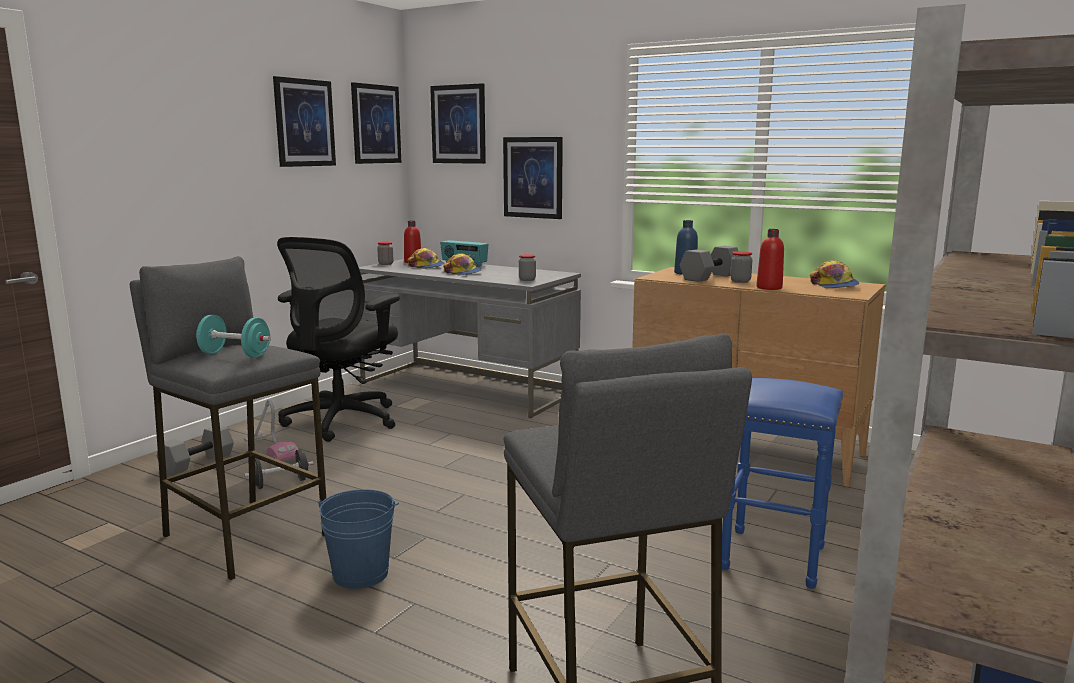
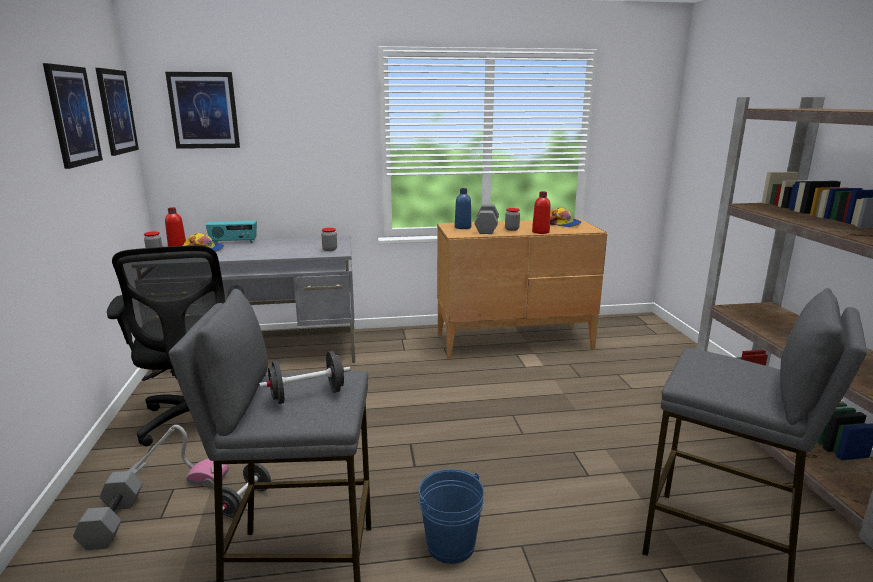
camera: 40 degrees left, 5 degrees up
turquoise dumbbell [196,315,271,358] -> black dumbbell [259,351,350,404]
cap [443,253,482,275] -> none
picture [503,137,563,219] -> none
blue stool [722,378,843,588] -> none

